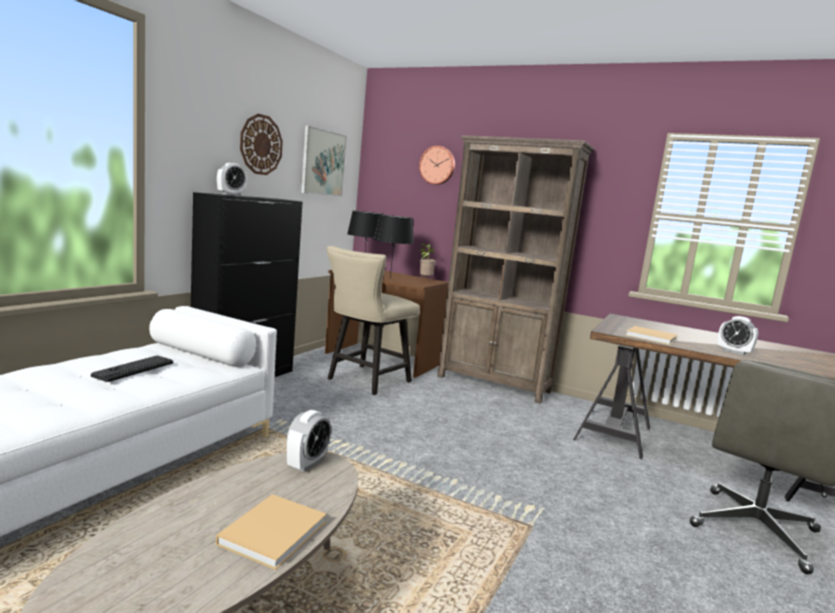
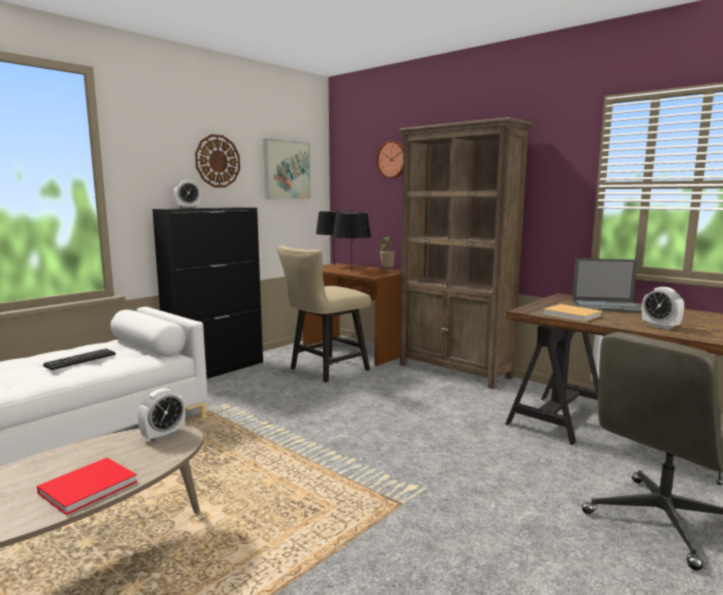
camera: 15 degrees right, 0 degrees up
beige book [216,494,327,570] -> red book [37,458,137,515]
none -> laptop [572,258,642,313]

